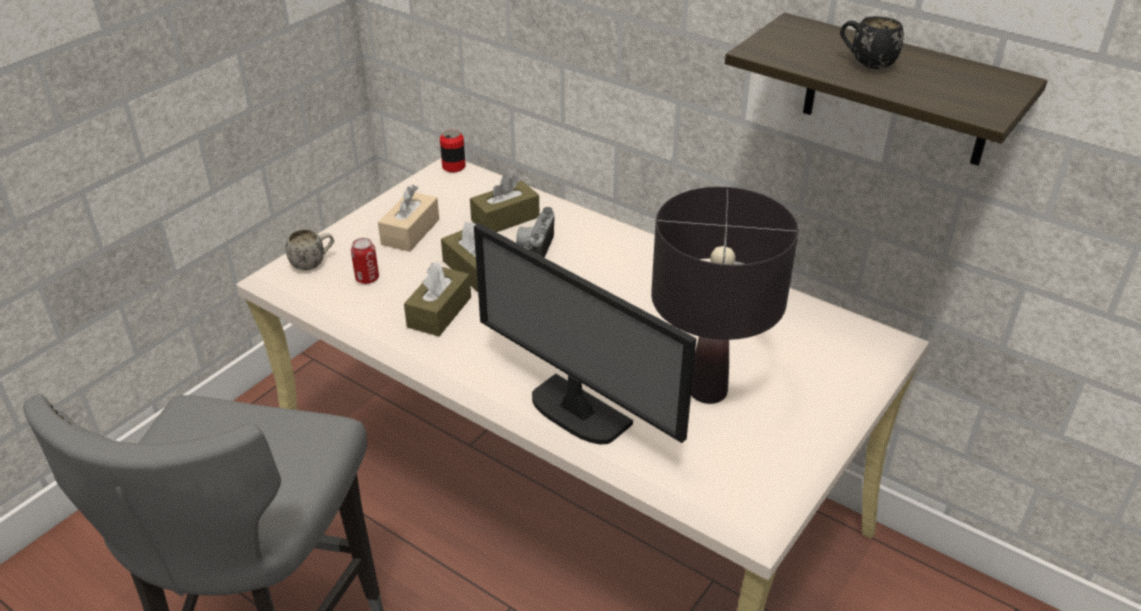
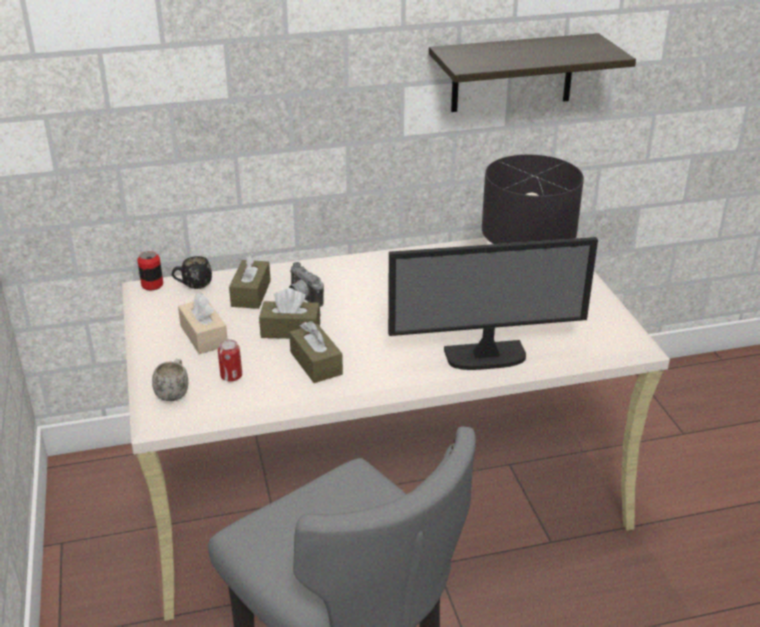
camera: 50 degrees left, 5 degrees down
black mug [840,16,904,69] -> black mug moved to [172,256,212,289]

